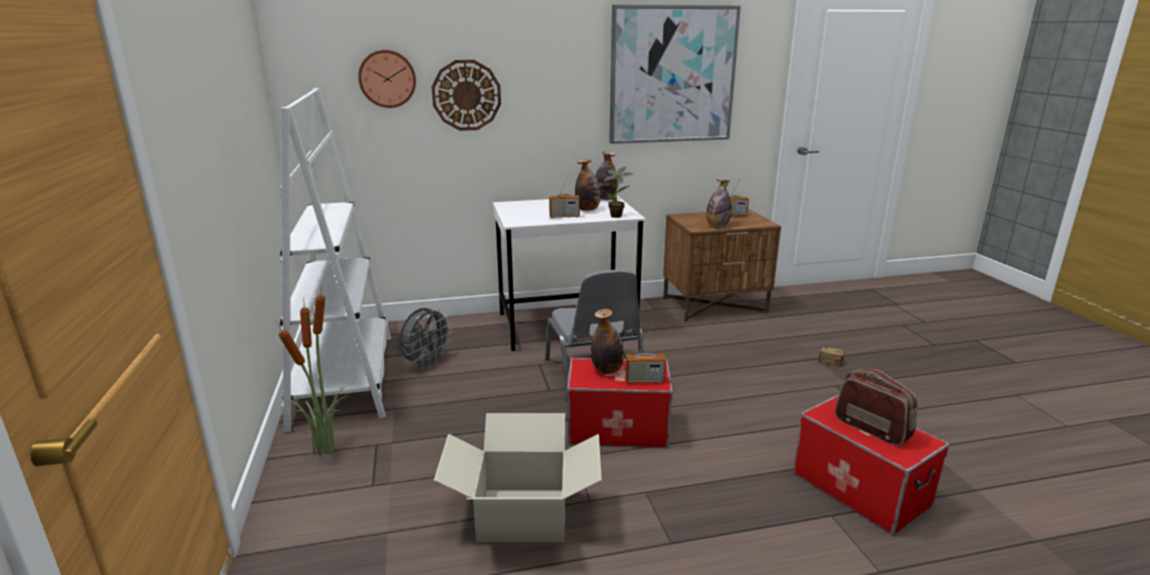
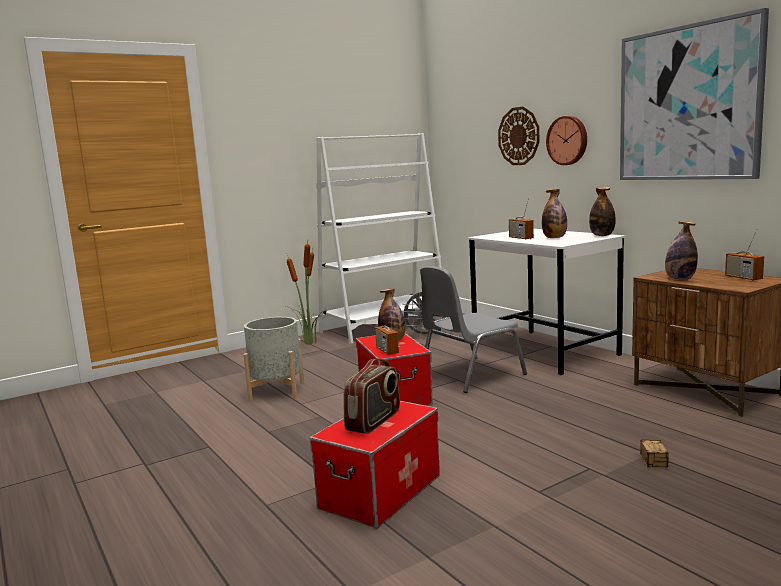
camera: 70 degrees right, 10 degrees down
wall clock [358,50,416,108] -> wall clock moved to [546,116,587,165]
cardboard box [434,413,602,542] -> grey planter [243,317,304,401]
potted plant [604,166,633,218] -> none

